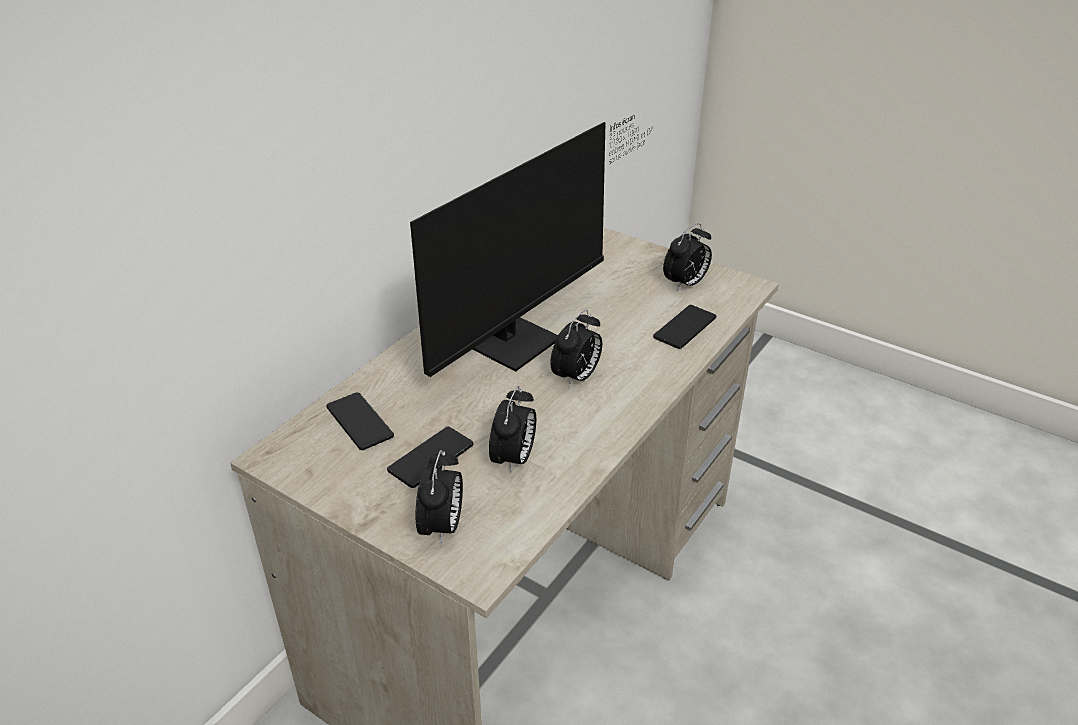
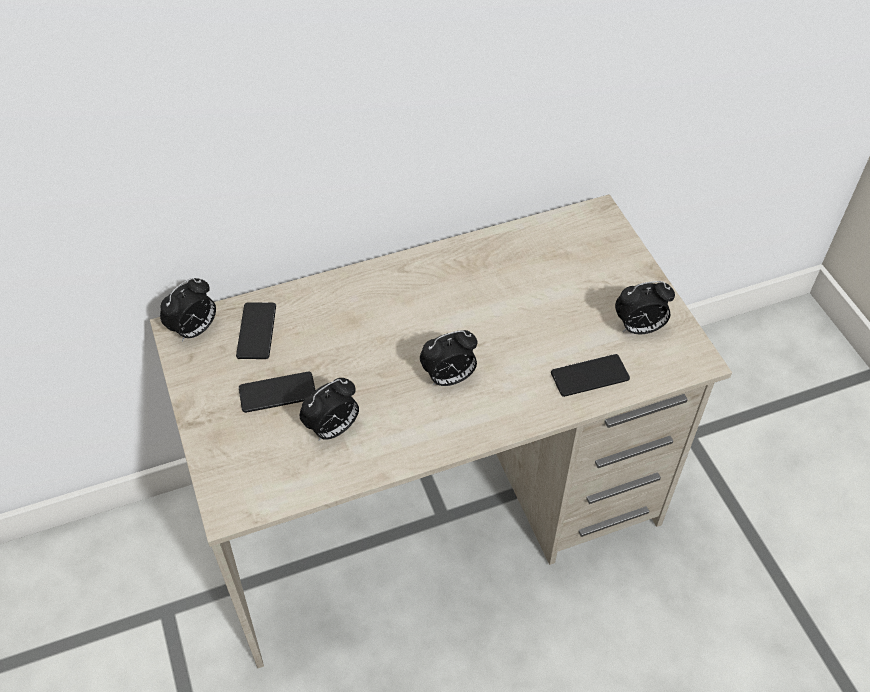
camera: 35 degrees right, 15 degrees up
monitor [410,115,653,377] -> none
alarm clock [415,450,463,545] -> alarm clock moved to [160,278,216,342]

